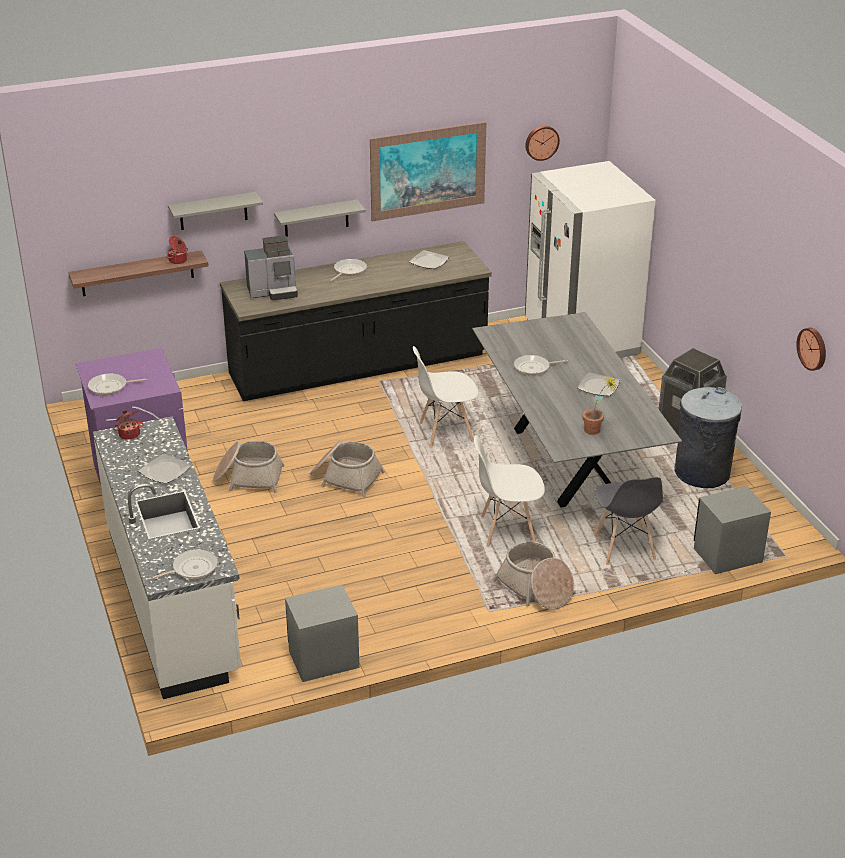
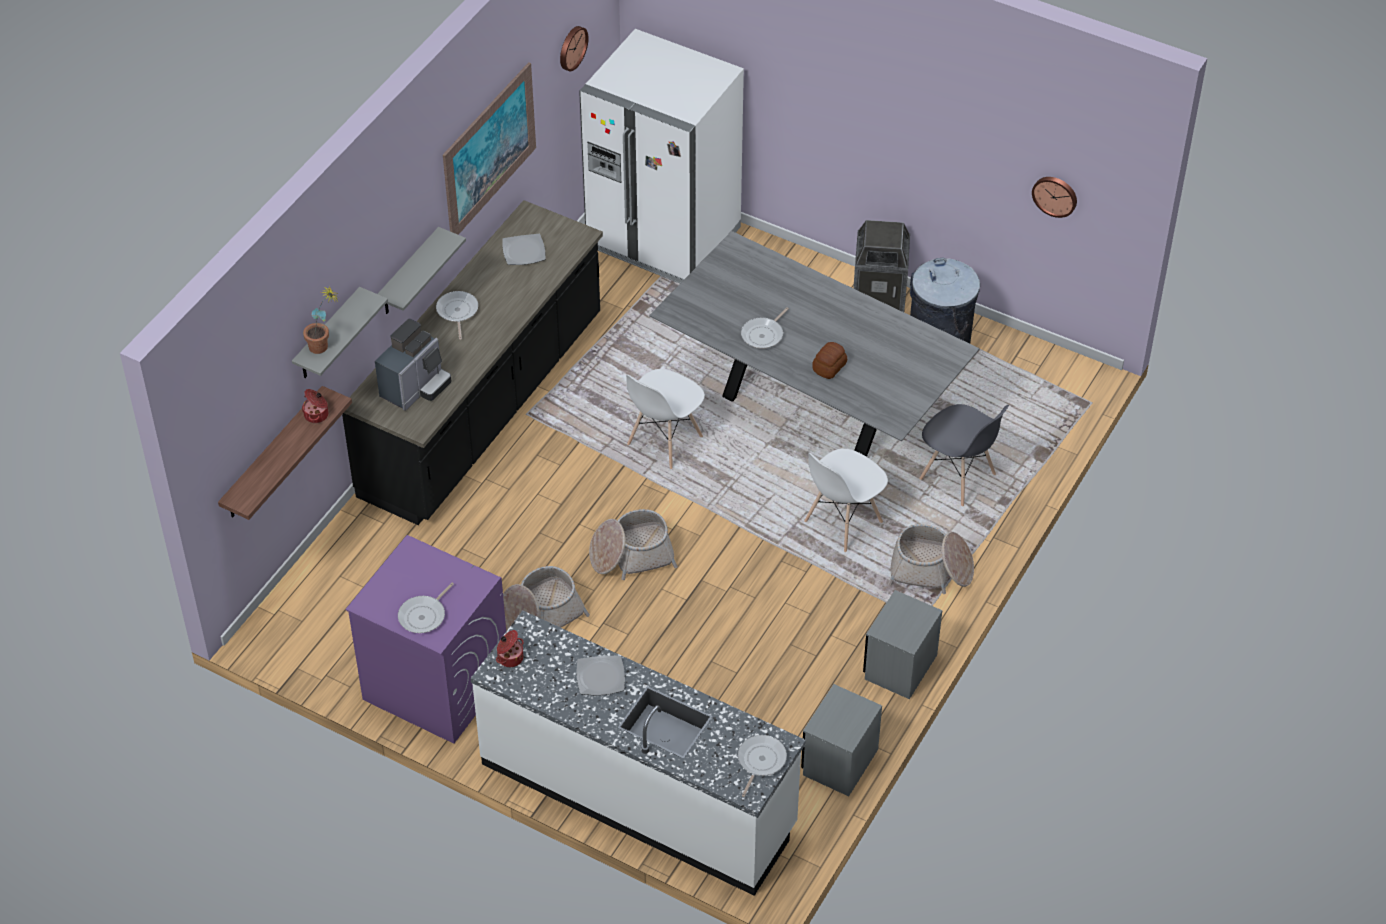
camera: 40 degrees left, 15 degrees up
plate [578,372,620,396] -> none
potted plant [582,376,618,435] -> potted plant moved to [303,286,339,354]
grey nightstand [694,486,771,574] -> grey nightstand moved to [863,590,942,699]
none -> bread [812,342,847,379]

